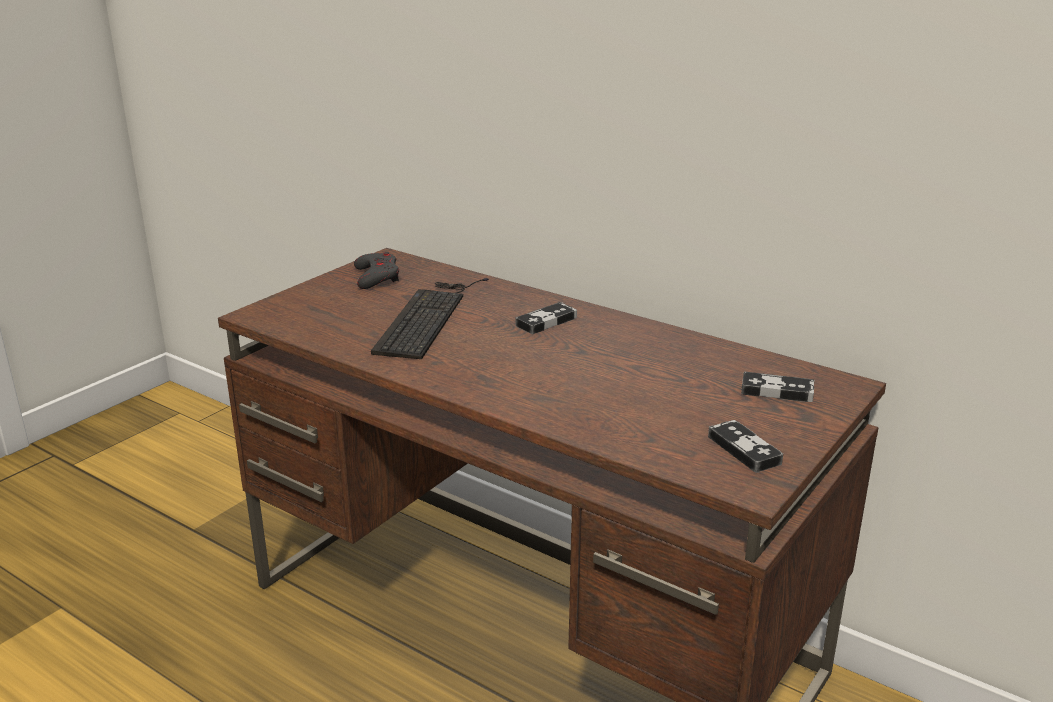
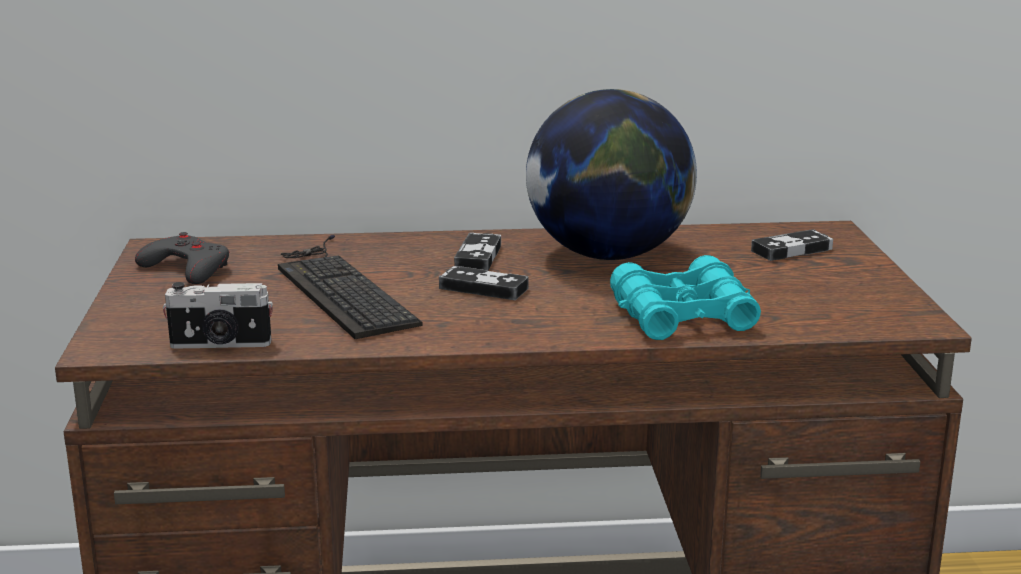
camera: 40 degrees left, 5 degrees down
game controller [708,420,783,473] -> game controller moved to [439,266,528,300]
none -> camera [163,282,273,349]
none -> globe [526,89,697,260]
none -> turquoise binoculars [610,255,761,340]

